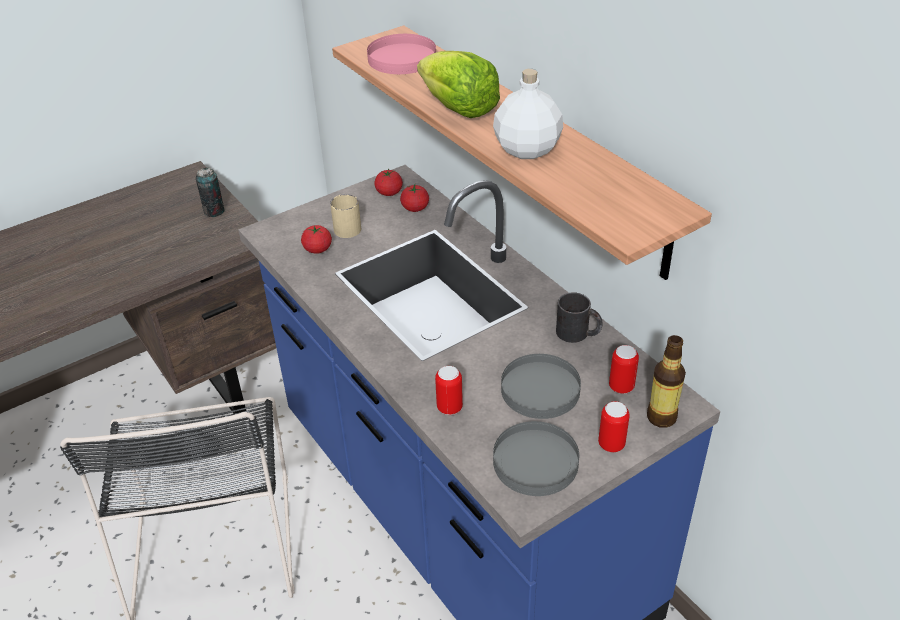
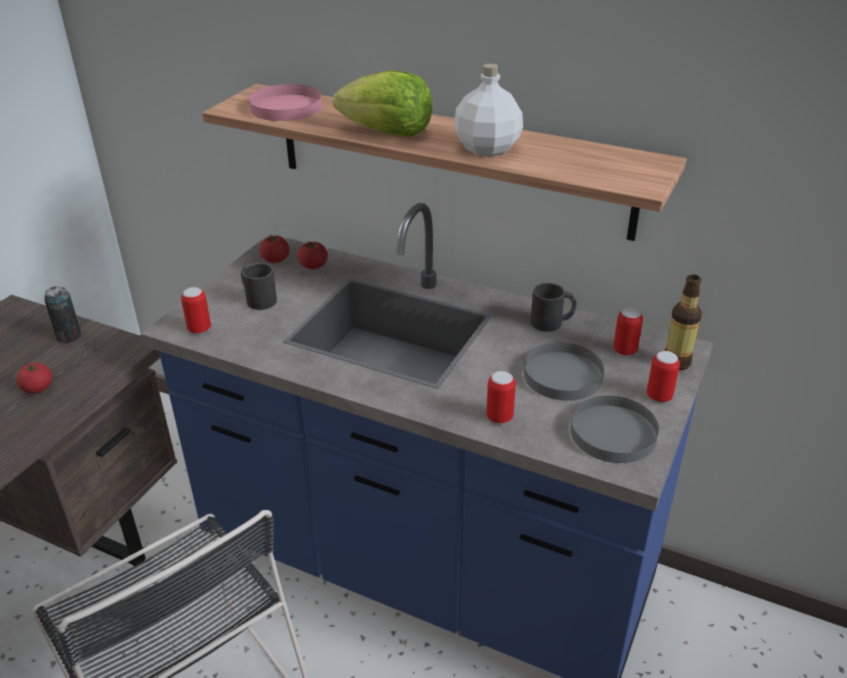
camera: 30 degrees left, 5 degrees down
tomato [301,225,332,254] -> tomato moved to [17,363,52,393]
beige mug [330,194,361,238] -> black mug [241,263,277,310]
none -> can [181,287,211,334]

